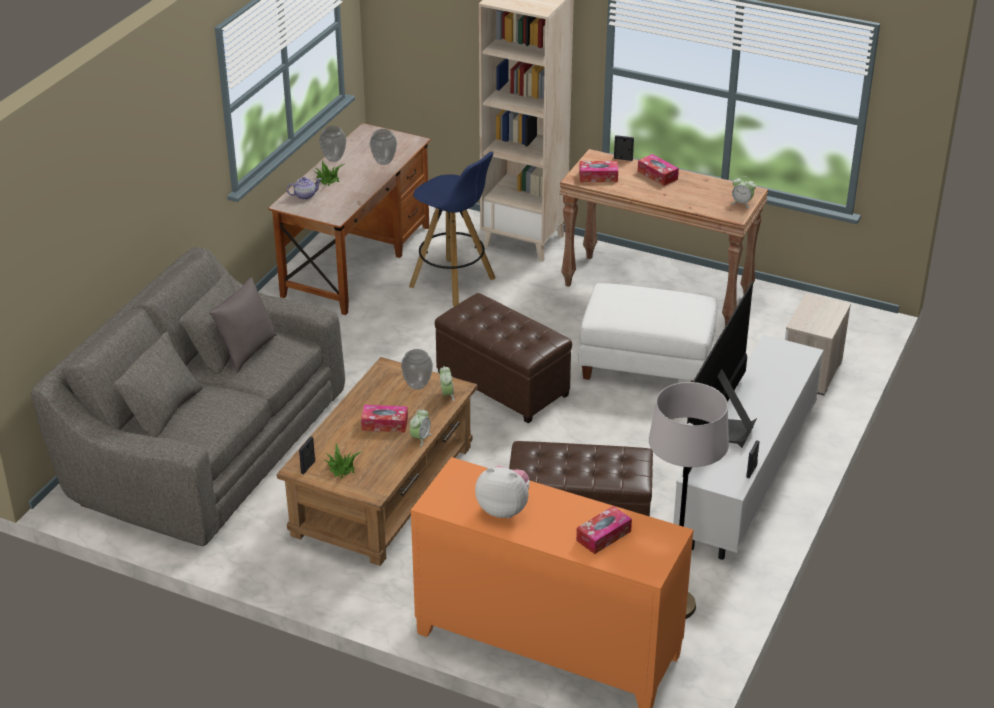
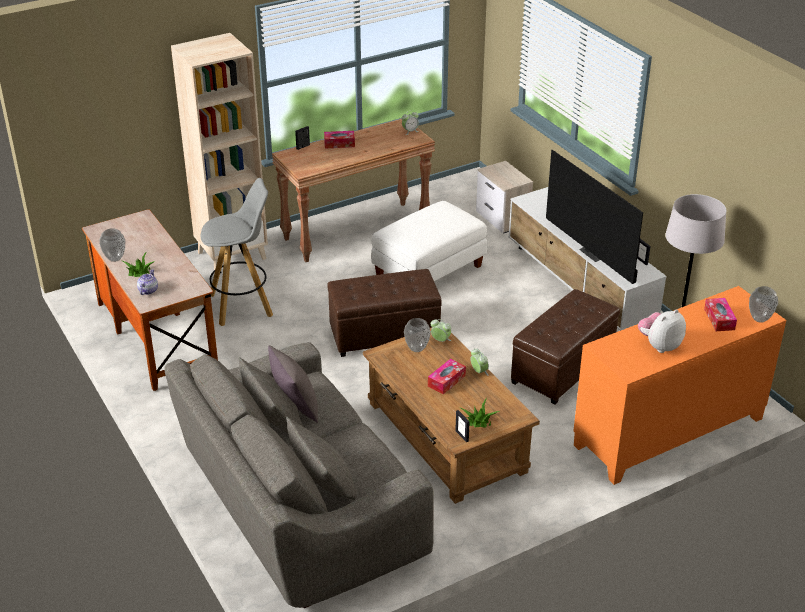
camera: 55 degrees left, 0 degrees up
vase [370,129,397,165] -> vase moved to [749,286,778,323]
blue stool [409,152,495,306] -> grey stool [201,178,273,326]
tissue box [579,161,618,182] -> none

